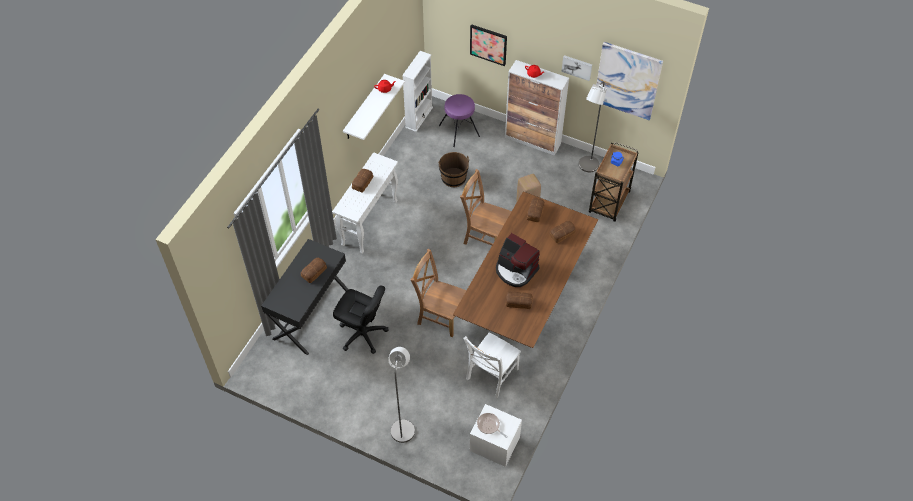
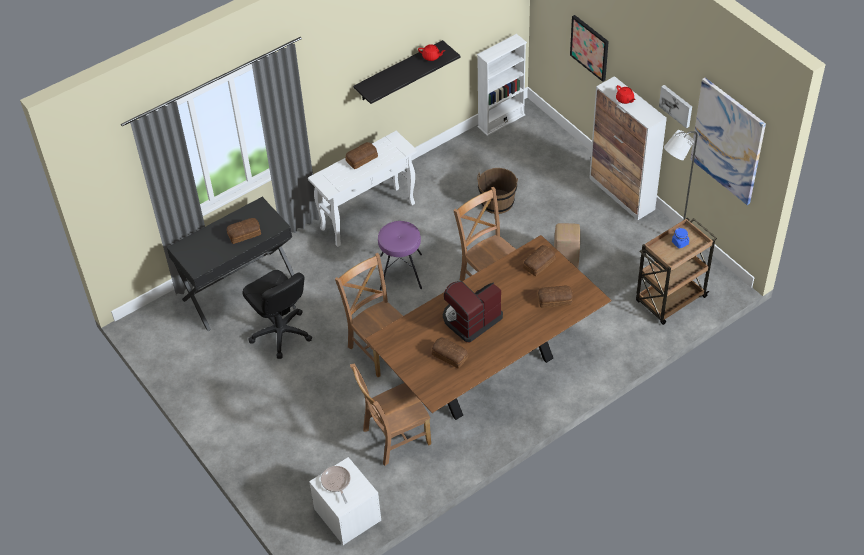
camera: 30 degrees right, 5 degrees down
white shelf [343,74,405,140] -> black shelf [353,40,460,104]
grey floor lamp [388,347,415,443] -> none
purple stool [439,94,480,147] -> purple stool moved to [378,221,422,290]
white chair [463,332,521,398] -> brown chair [350,364,431,466]
coffee machine [496,233,540,287] -> coffee machine turned 75 degrees clockwise [443,281,503,342]

